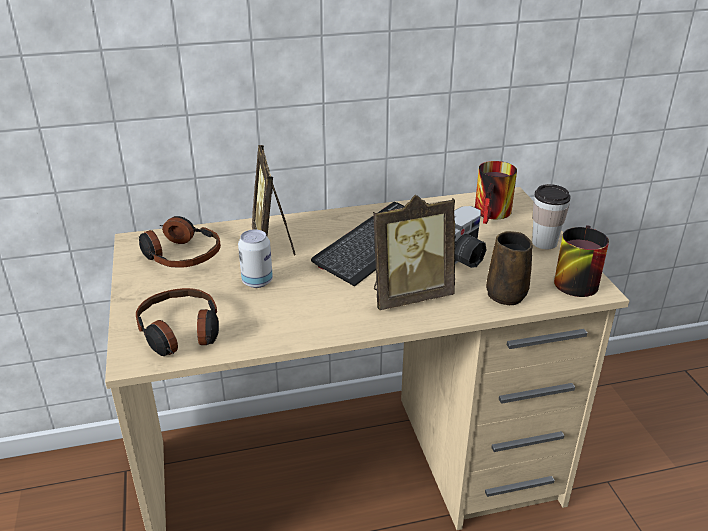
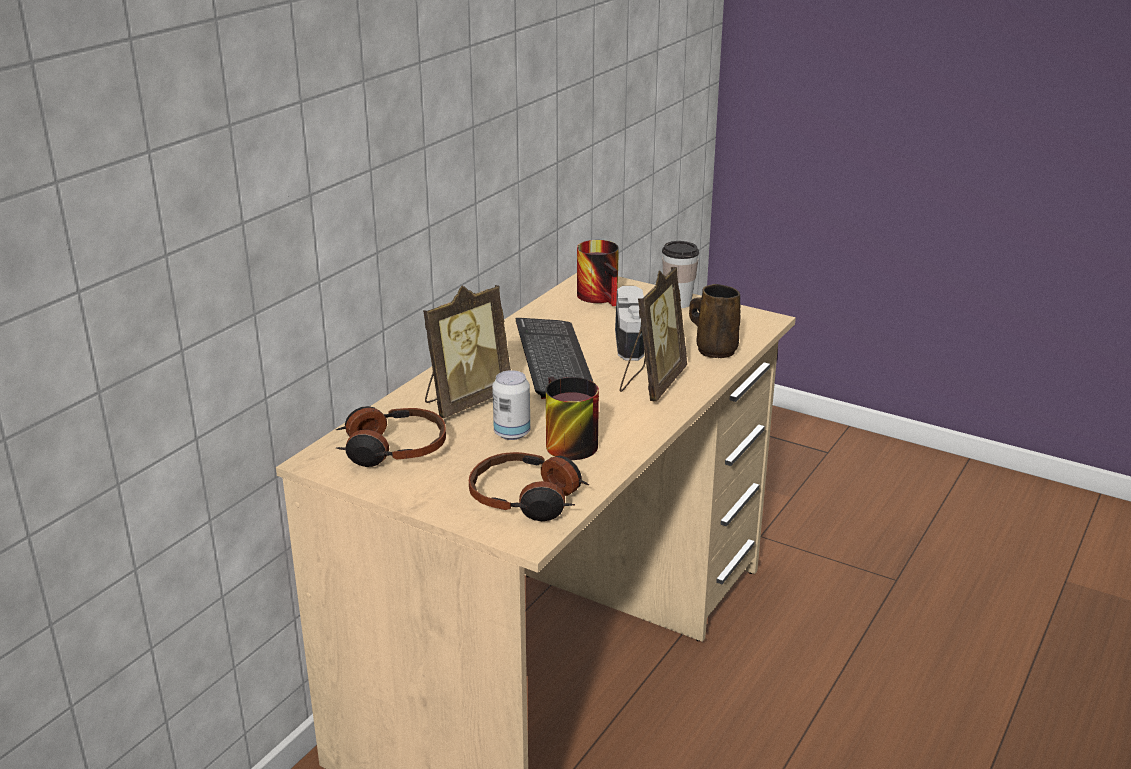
camera: 45 degrees left, 5 degrees down
picture frame [252,145,295,255] -> picture frame turned 75 degrees counterclockwise [423,285,511,418]
mug [554,225,609,297] -> mug moved to [546,377,599,460]

